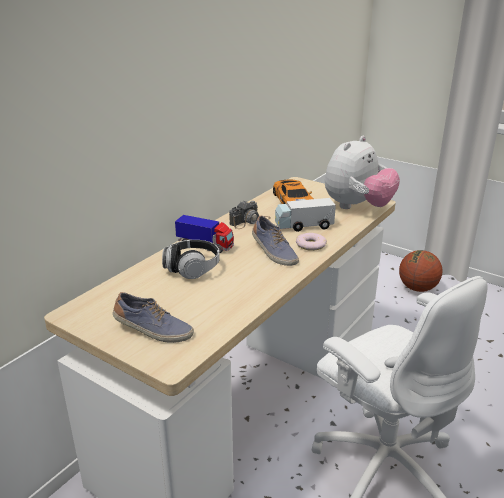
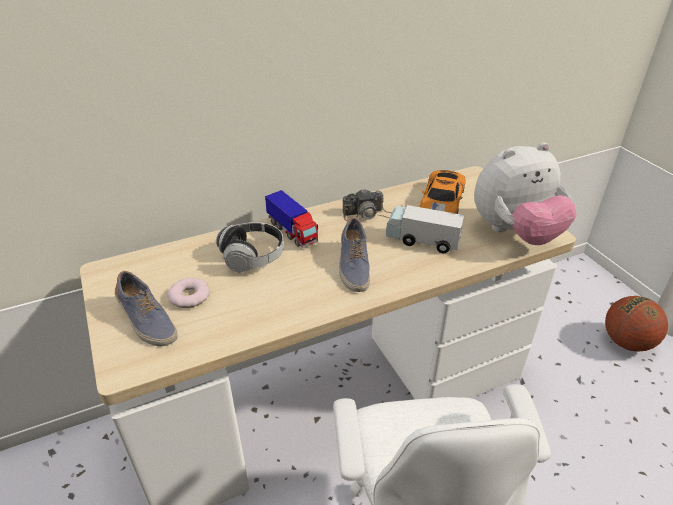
camera: 30 degrees right, 10 degrees up
donut [296,233,327,251] -> donut moved to [167,278,210,308]

